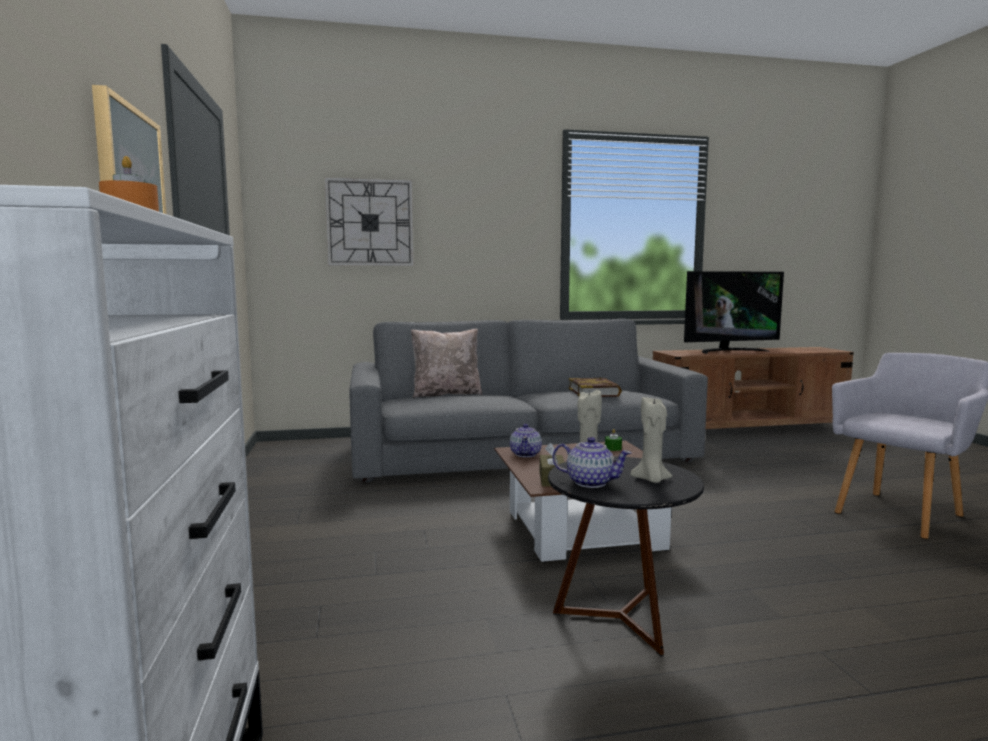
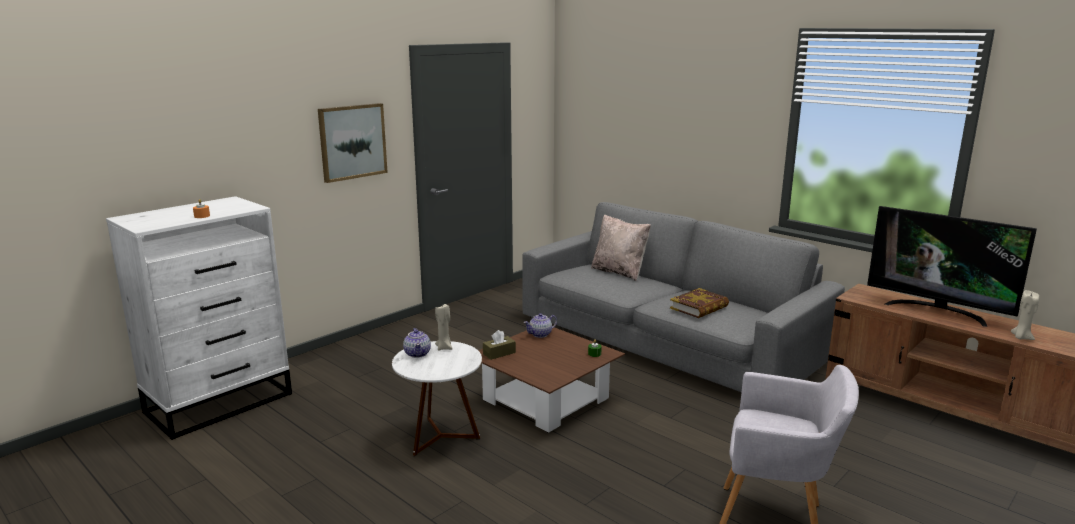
camera: 55 degrees right, 10 degrees up
wall clock [325,177,414,266] -> none
black side table [548,456,704,657] -> white side table [392,341,482,457]
beige candle [630,397,672,483] -> beige candle moved to [1011,290,1039,340]

